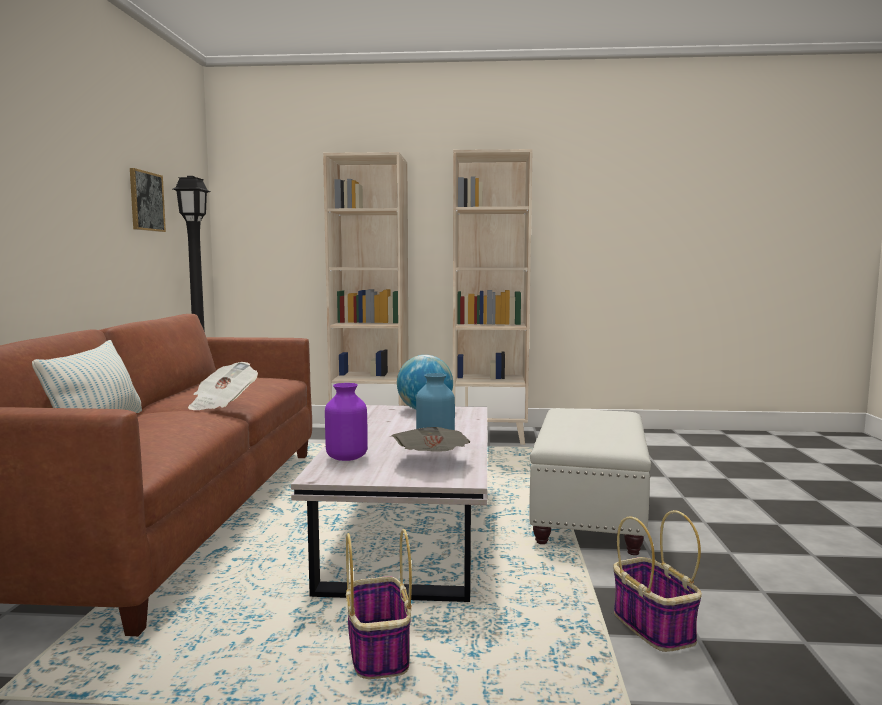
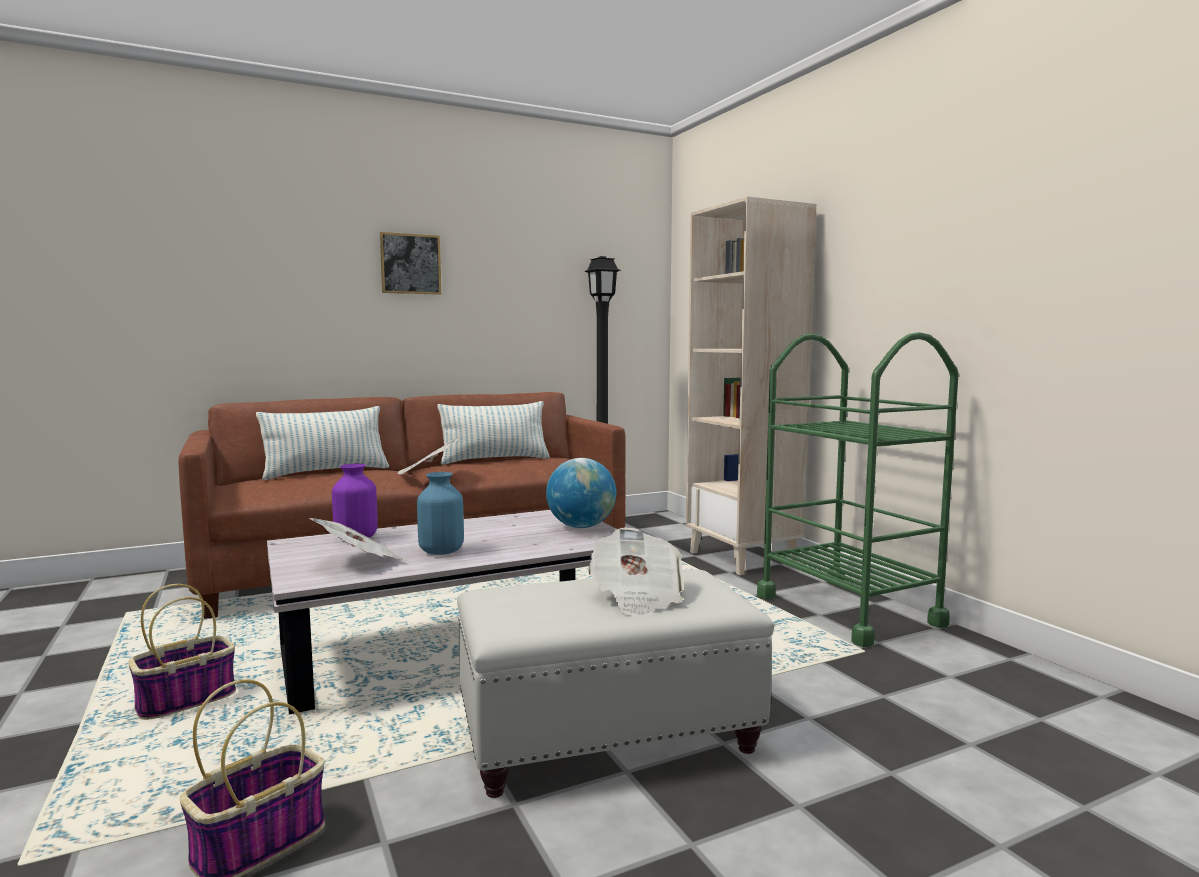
camera: 60 degrees right, 0 degrees up
picture [130,168,166,232] -> picture moved to [380,232,441,295]
beige bookcase [453,149,533,445] -> green cart [757,332,959,647]
none -> pillow [437,401,550,465]
none -> newspaper [588,528,684,616]

